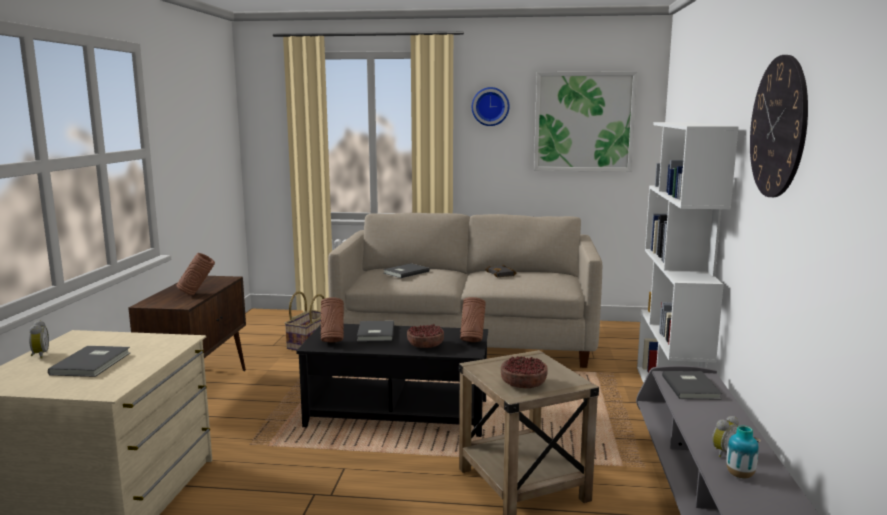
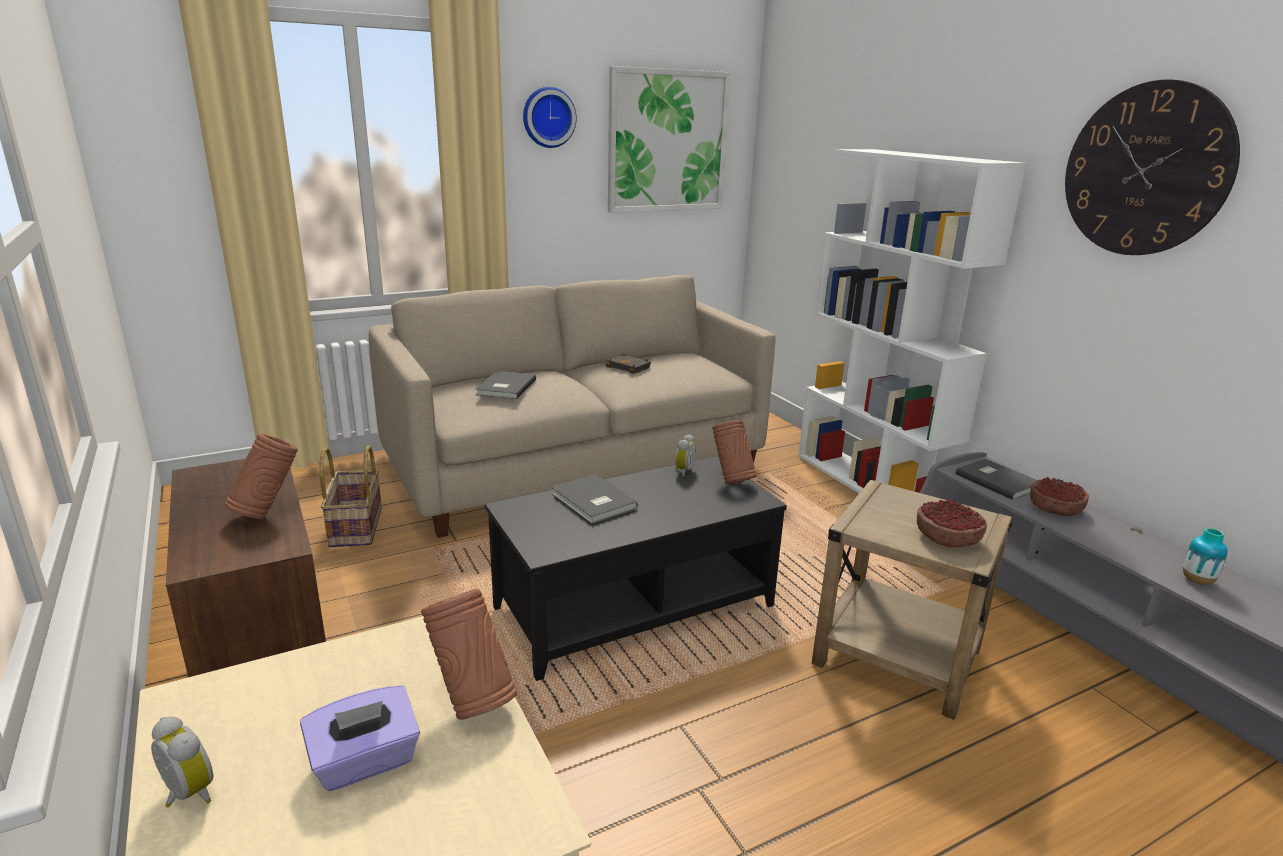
camera: 35 degrees left, 10 degrees up
grey book [48,346,130,377] -> purple tissue box [300,686,420,791]
brown vase [321,298,344,343] -> brown vase moved to [421,589,517,719]
bowl [407,324,444,348] -> bowl moved to [1030,477,1089,516]
alarm clock [712,416,739,457] -> alarm clock moved to [675,434,696,477]

